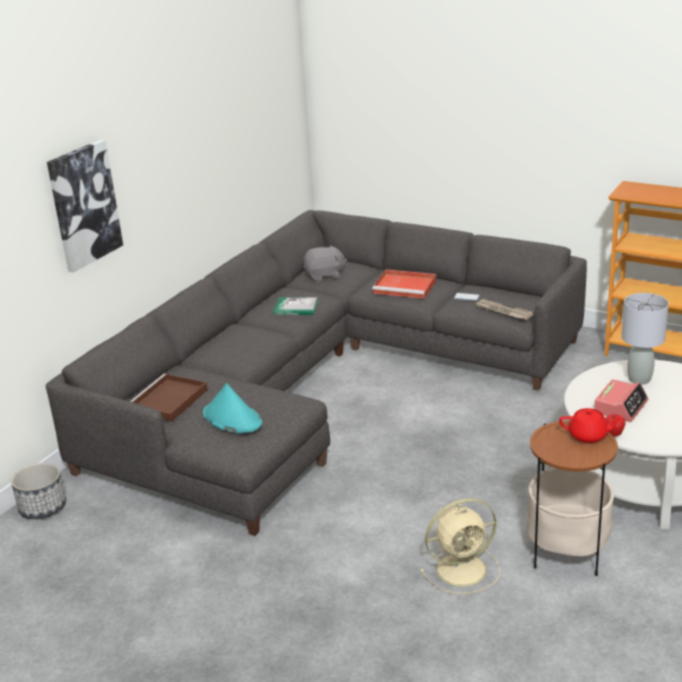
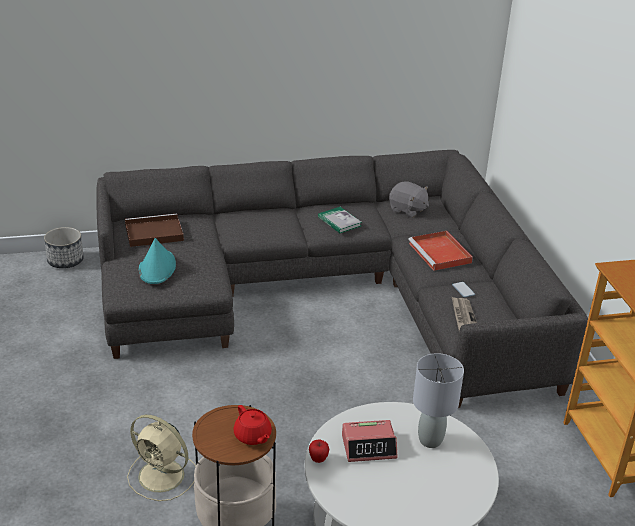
camera: 45 degrees right, 5 degrees up
picture [47,140,123,273] -> none

